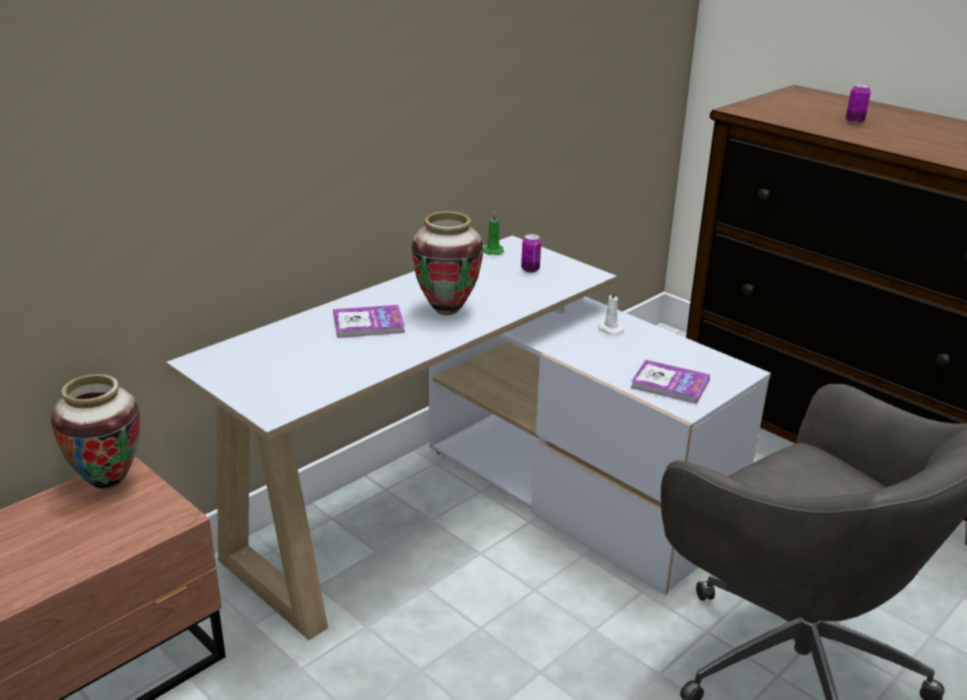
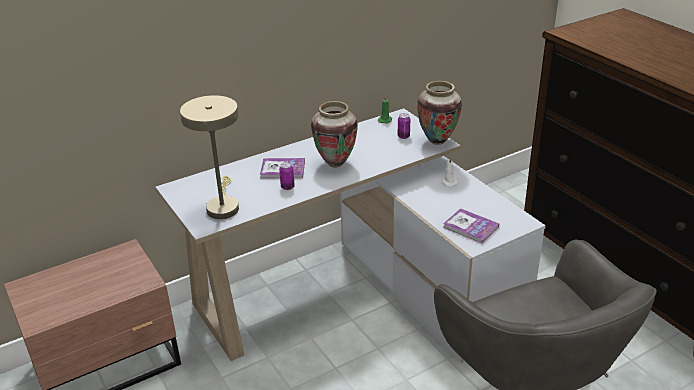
camera: 15 degrees right, 5 degrees up
vase [51,374,140,490] -> vase moved to [417,81,462,145]
can [846,84,871,123] -> can moved to [279,162,295,190]
none -> beige table lamp [180,95,239,219]

